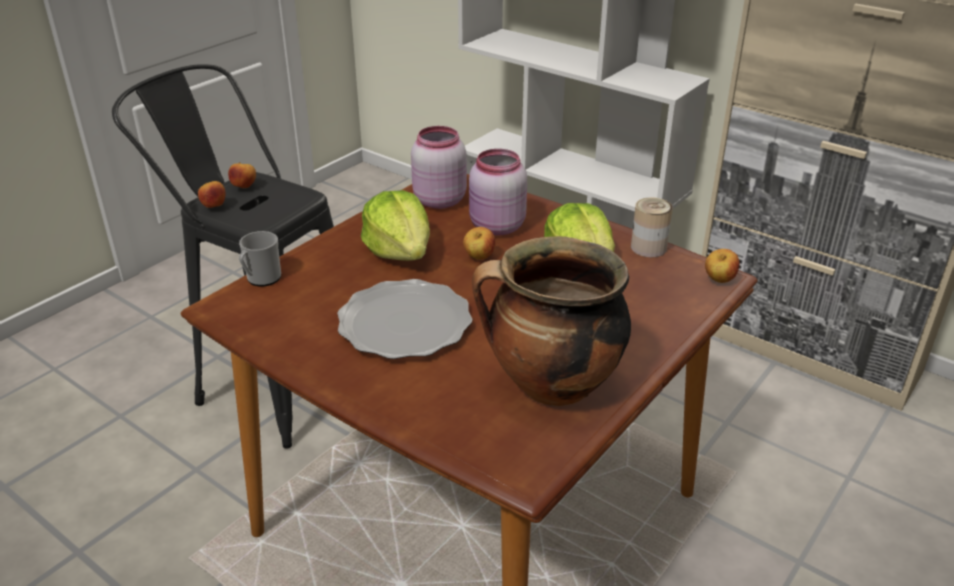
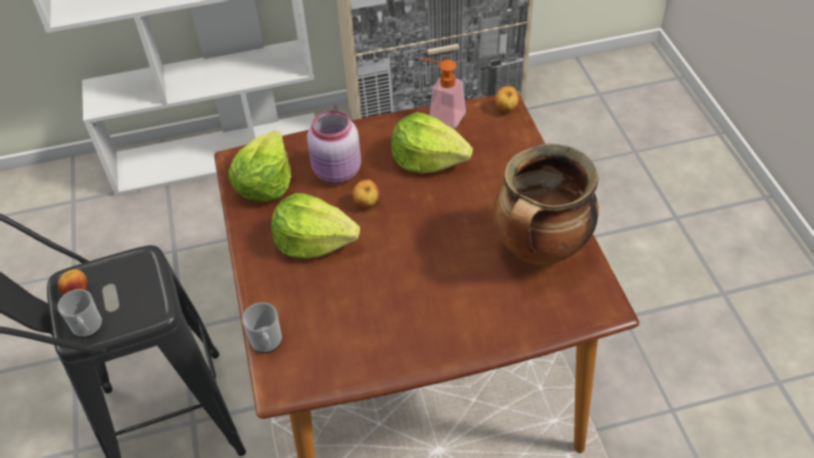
camera: 50 degrees left, 15 degrees up
apple [198,181,226,208] -> mug [58,289,102,338]
plate [337,279,472,359] -> none
pink jar [411,126,467,209] -> lettuce [228,131,291,202]
can [631,197,673,257] -> soap dispenser [420,58,466,129]

